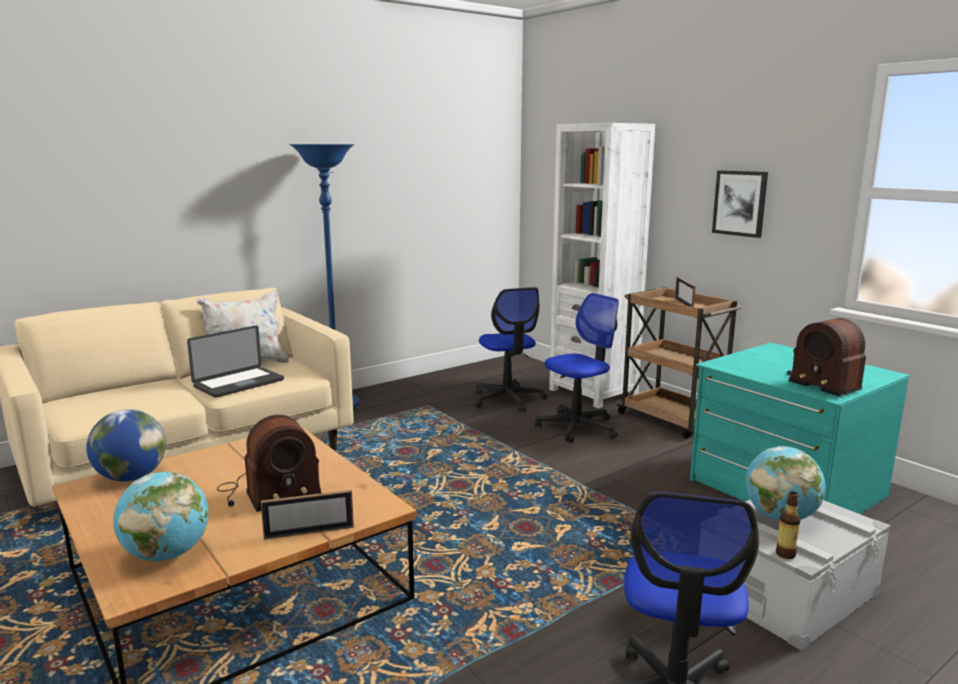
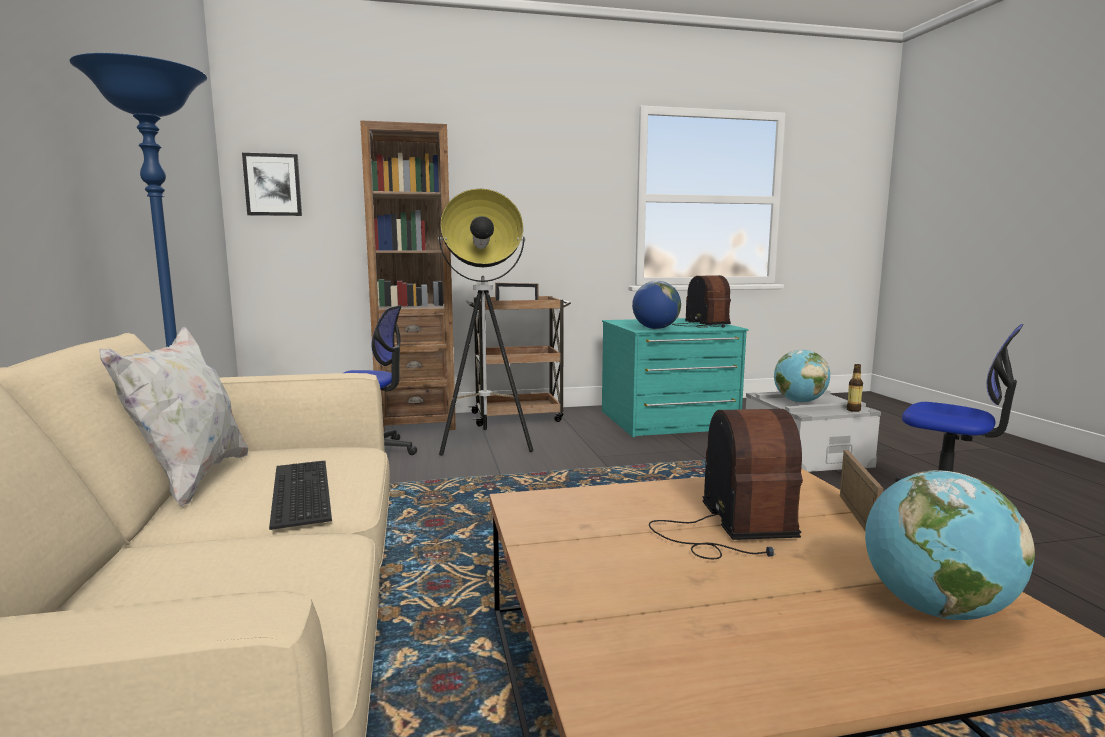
camera: 65 degrees left, 5 degrees down
globe [86,409,166,482] -> globe moved to [632,281,681,329]
laptop [187,325,284,398] -> keyboard [269,461,332,530]
office chair [535,293,619,443] -> floor lamp [438,189,533,456]
white bookcase [549,123,655,408] -> brown bookcase [360,120,456,432]
picture [712,170,768,238] -> picture moved to [242,153,302,216]
radio [787,318,866,396] -> radio turned 105 degrees counterclockwise [672,275,731,328]

